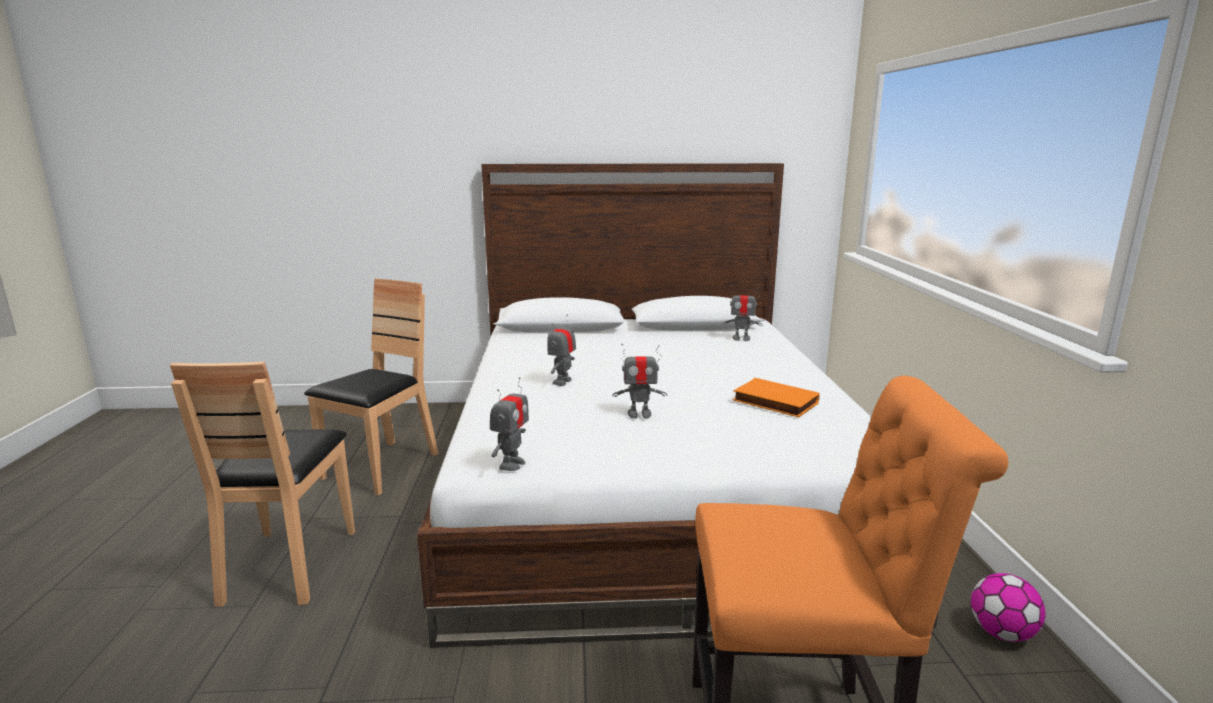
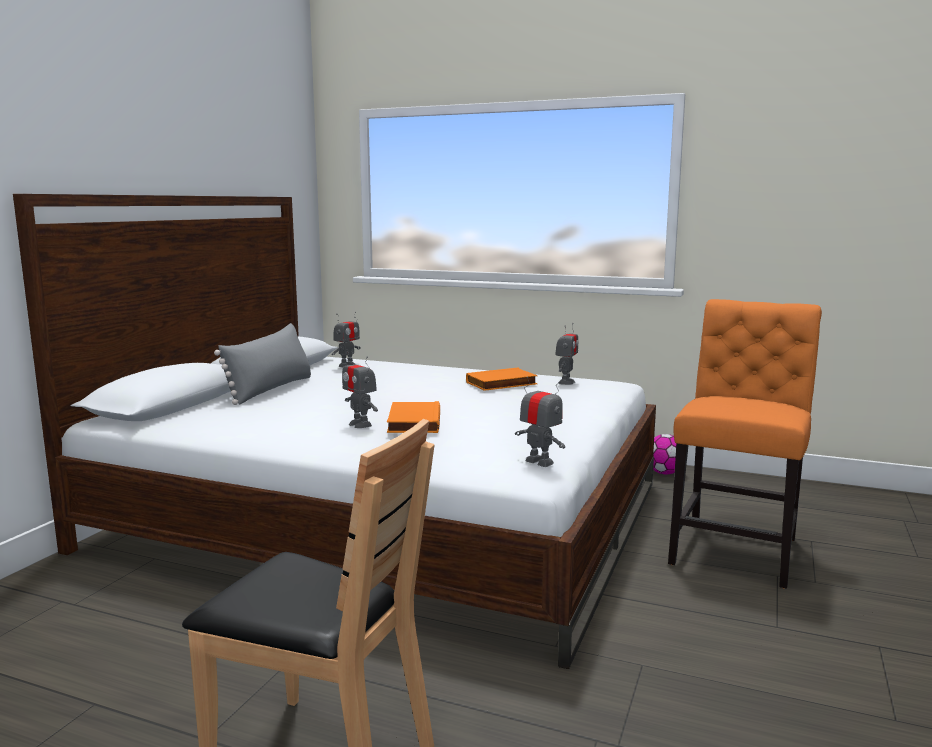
camera: 65 degrees left, 5 degrees down
brown chair [304,279,438,495] -> none
toy robot [612,344,667,419] -> toy robot moved to [555,323,579,385]
none -> grey pillow [214,323,311,405]
none -> orange book [387,401,440,433]

